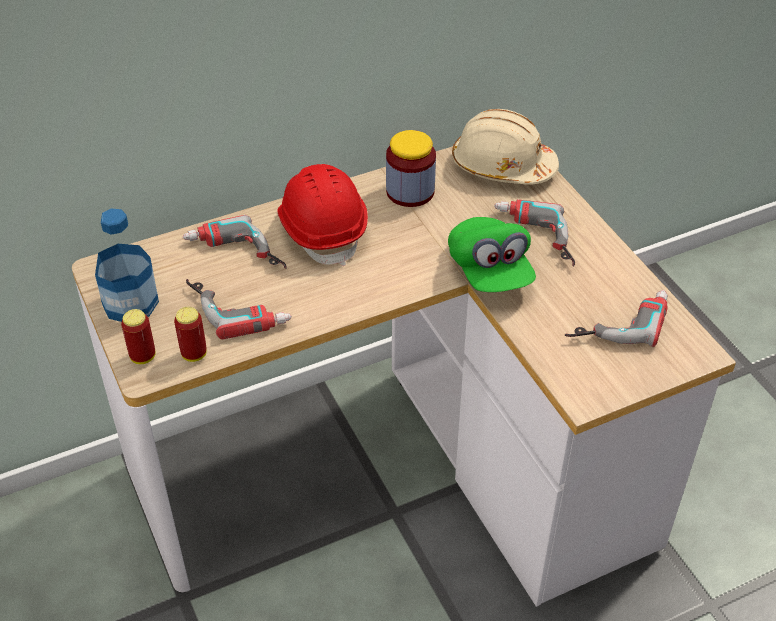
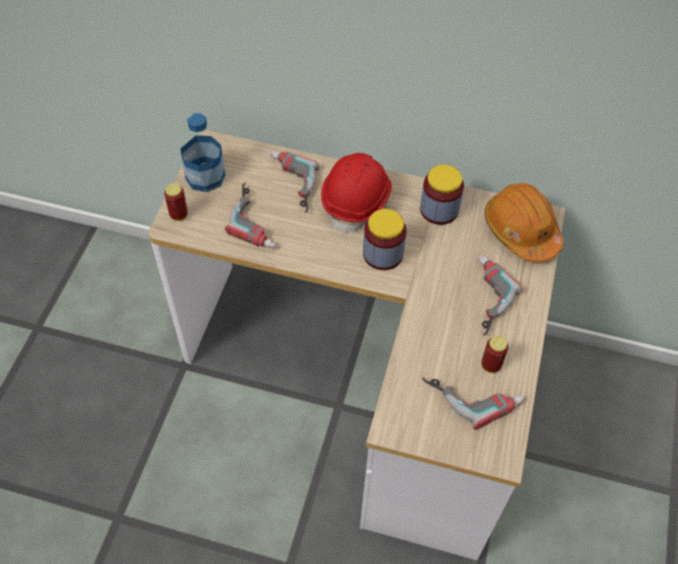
camera: 40 degrees right, 10 degrees up
can [174,307,207,362] -> can moved to [481,335,508,373]
green cap [448,217,536,292] -> none
beige hard hat [452,109,559,185] -> orange hard hat [485,183,563,262]
none -> jar [363,209,406,270]

